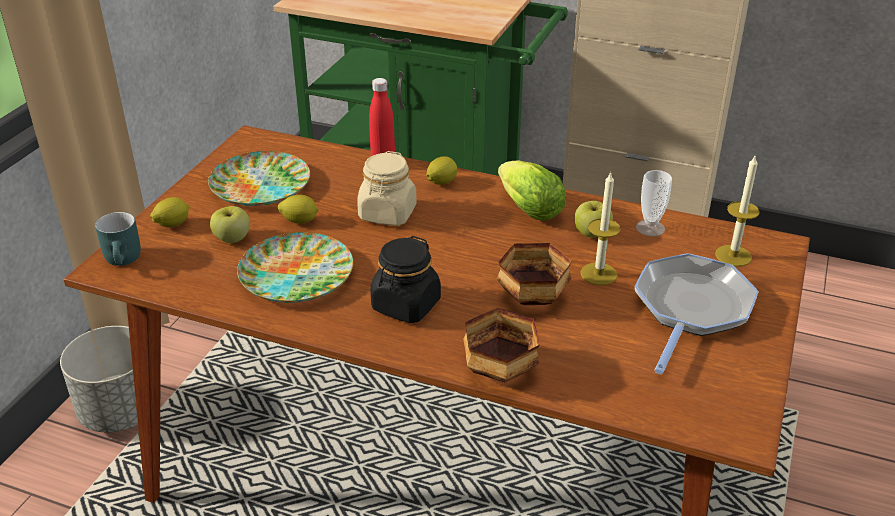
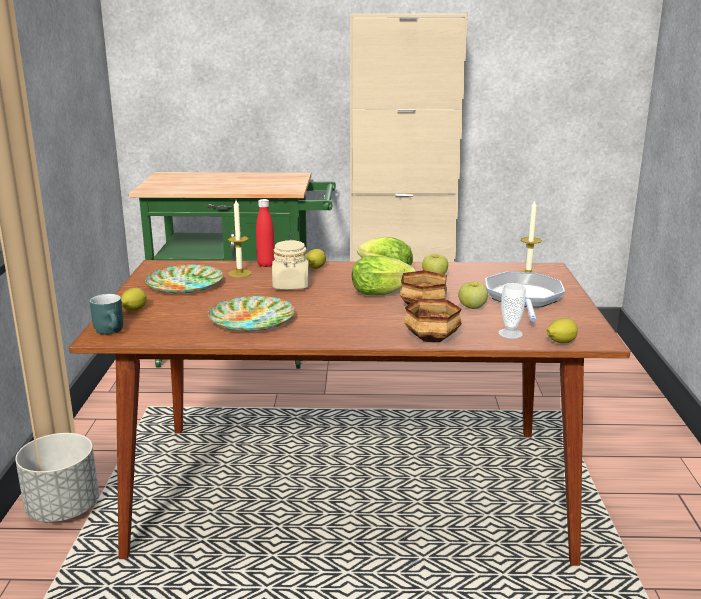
camera: 20 degrees left, 15 degrees down
apple [210,206,250,243] -> apple moved to [458,282,488,309]
lemon [278,195,319,224] -> lemon moved to [547,318,578,343]
black jar [370,236,441,323] -> none
candle [580,172,621,285] -> candle moved to [228,200,252,278]
cup [636,170,672,237] -> cup moved to [498,283,526,339]
none -> lettuce [352,255,416,295]

